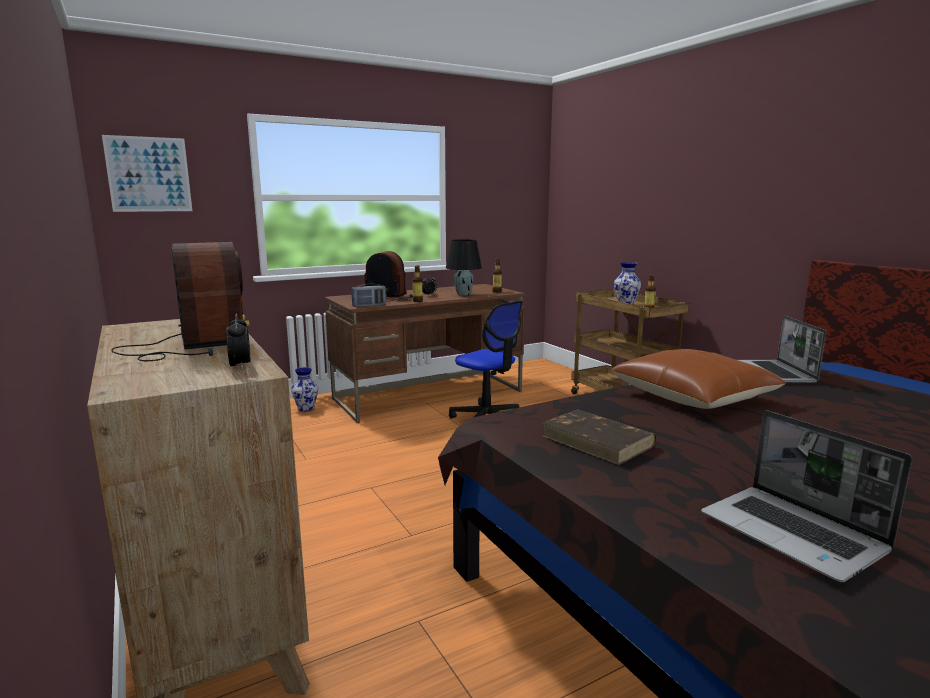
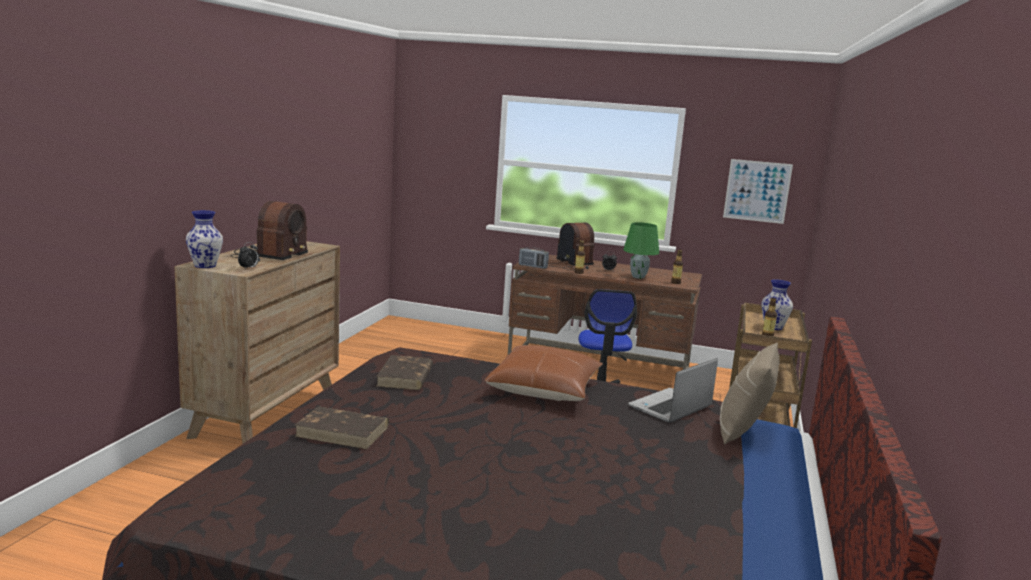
camera: 45 degrees right, 0 degrees up
picture [102,135,192,212] -> picture moved to [723,159,793,224]
vase [291,367,318,411] -> vase moved to [186,210,223,268]
black table lamp [446,239,482,295] -> green table lamp [623,222,659,279]
laptop [701,410,912,582] -> brown book [295,407,389,449]
none -> beige pillow [720,343,780,444]

